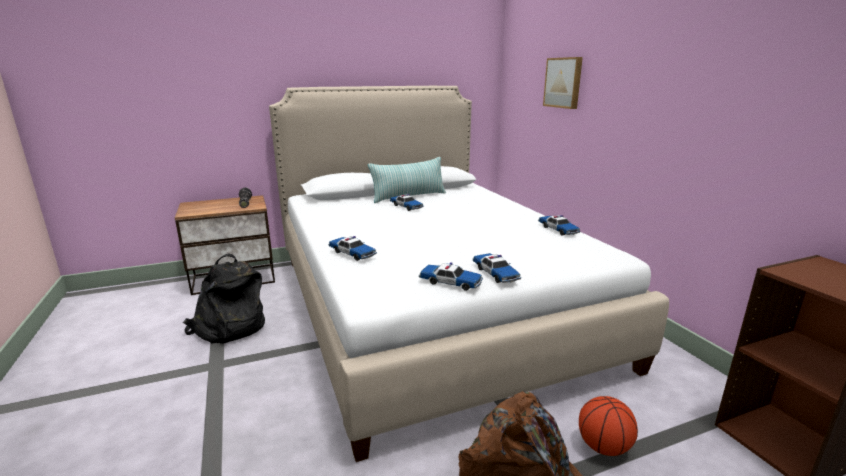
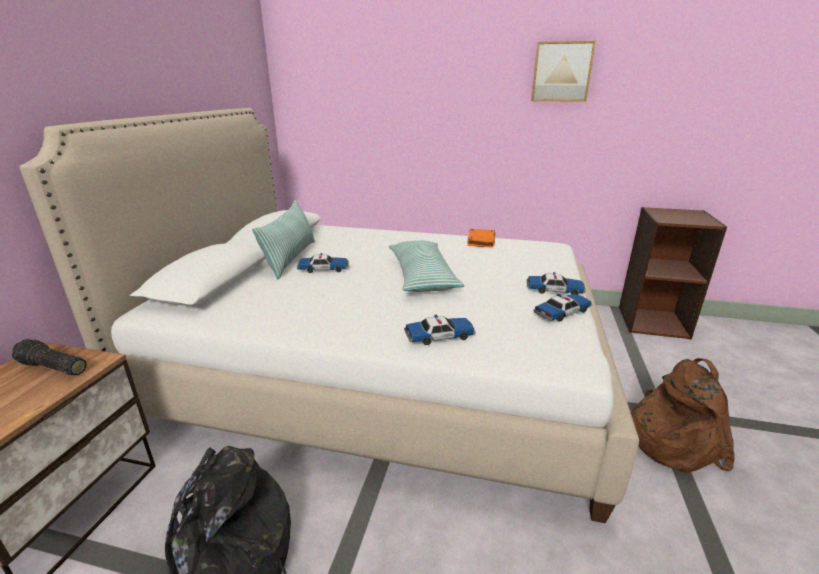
camera: 55 degrees left, 5 degrees up
toy car [538,215,581,235] -> orange book [467,229,496,248]
picture [543,57,583,109] -> picture moved to [531,41,596,102]
basketball [579,396,638,456] -> none
none -> pillow [389,240,464,292]

